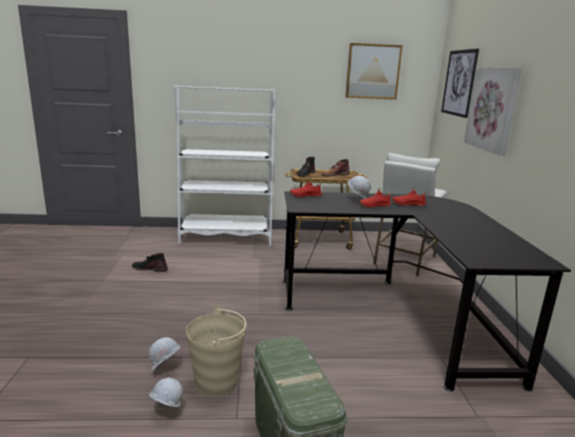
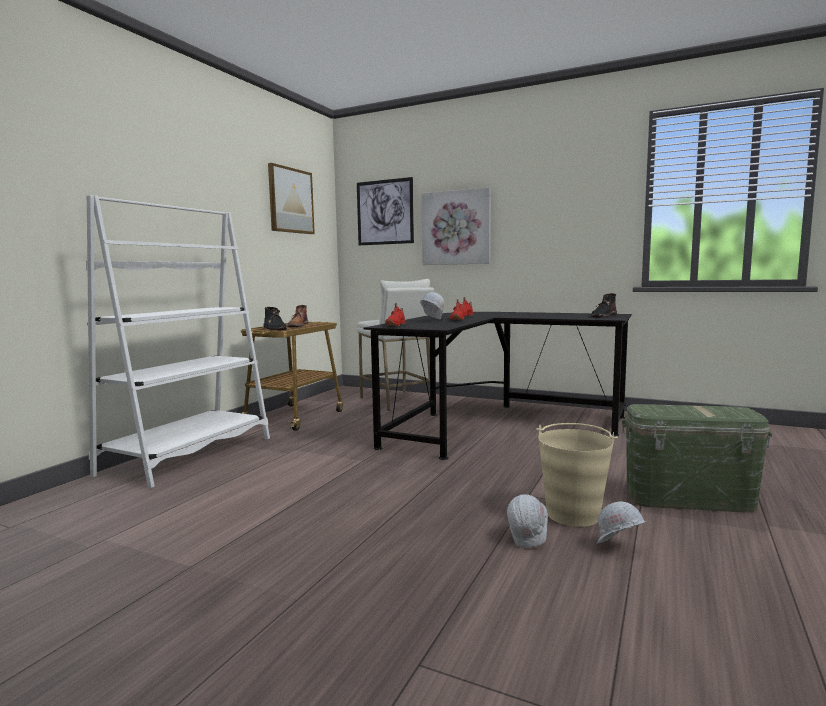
camera: 60 degrees left, 10 degrees down
black boot [132,253,168,272] -> black boot moved to [591,293,617,318]

